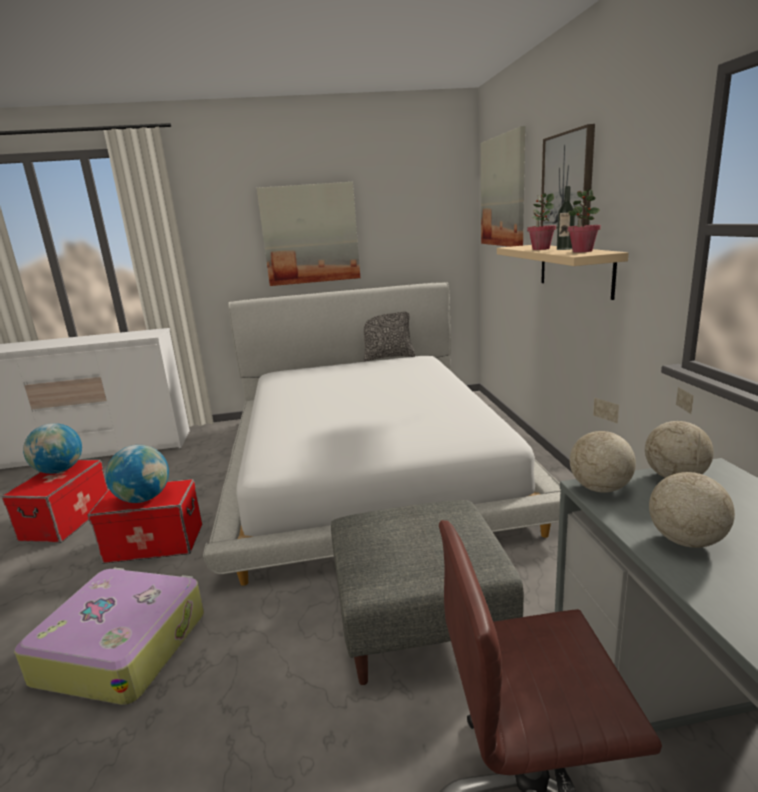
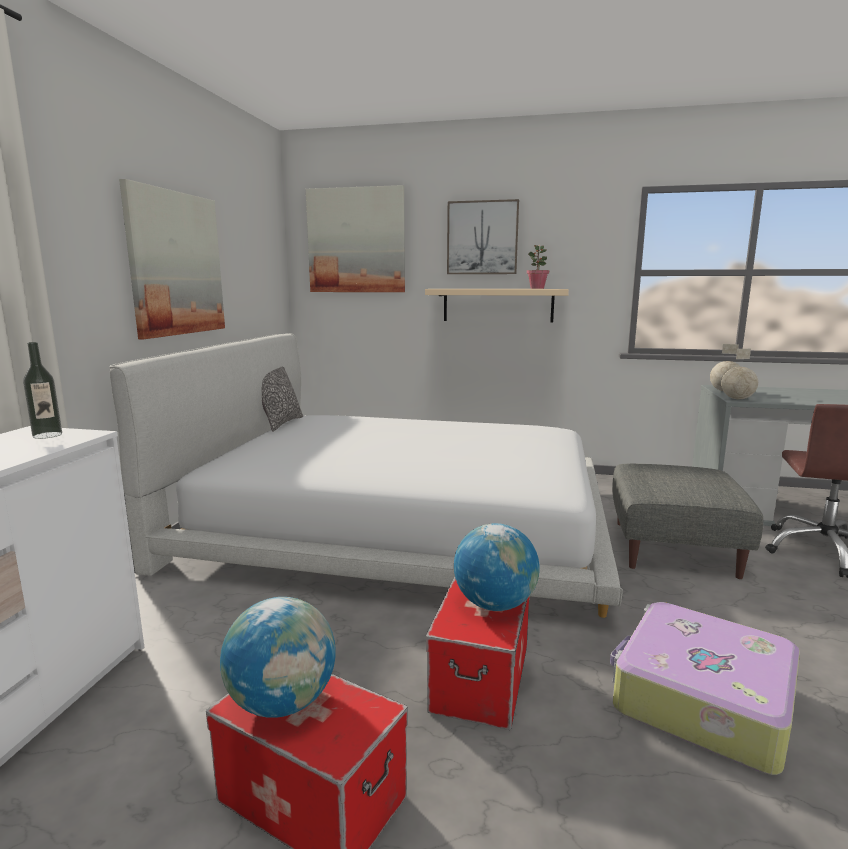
camera: 70 degrees left, 5 degrees down
potted plant [527,193,556,250] -> none
bottle [557,186,575,250] -> bottle moved to [23,342,62,439]
globe [649,432,735,548] -> none

